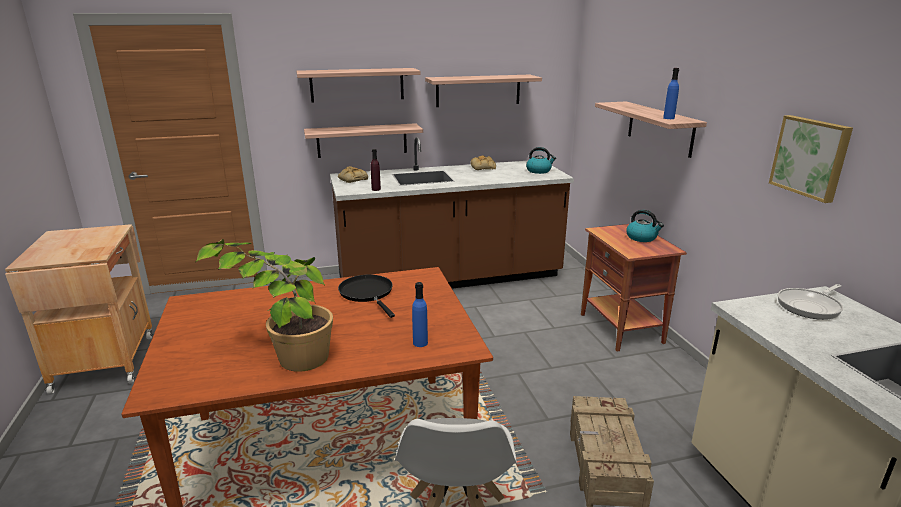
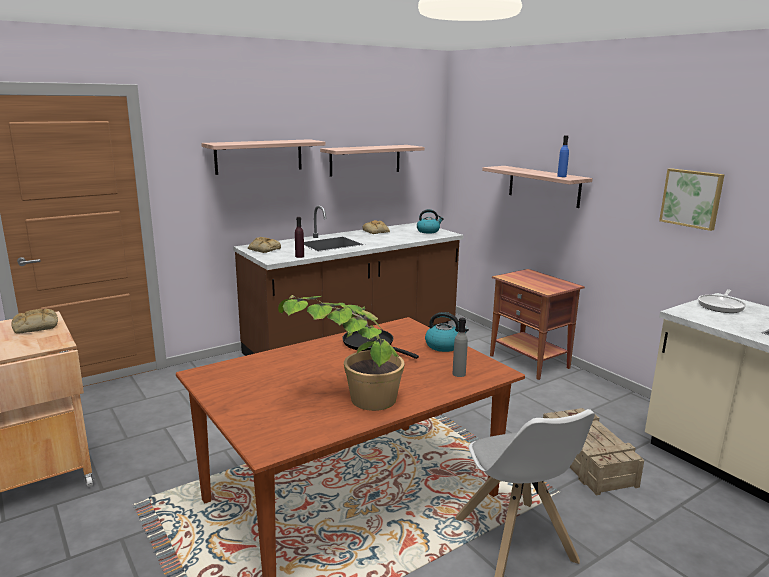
camera: 20 degrees left, 5 degrees down
shelf [304,123,423,158] -> none
blue bottle [412,282,428,347] -> grey bottle [453,318,468,377]
kettle [626,210,664,242] -> kettle moved to [425,312,469,352]
none -> bread [11,309,58,334]

